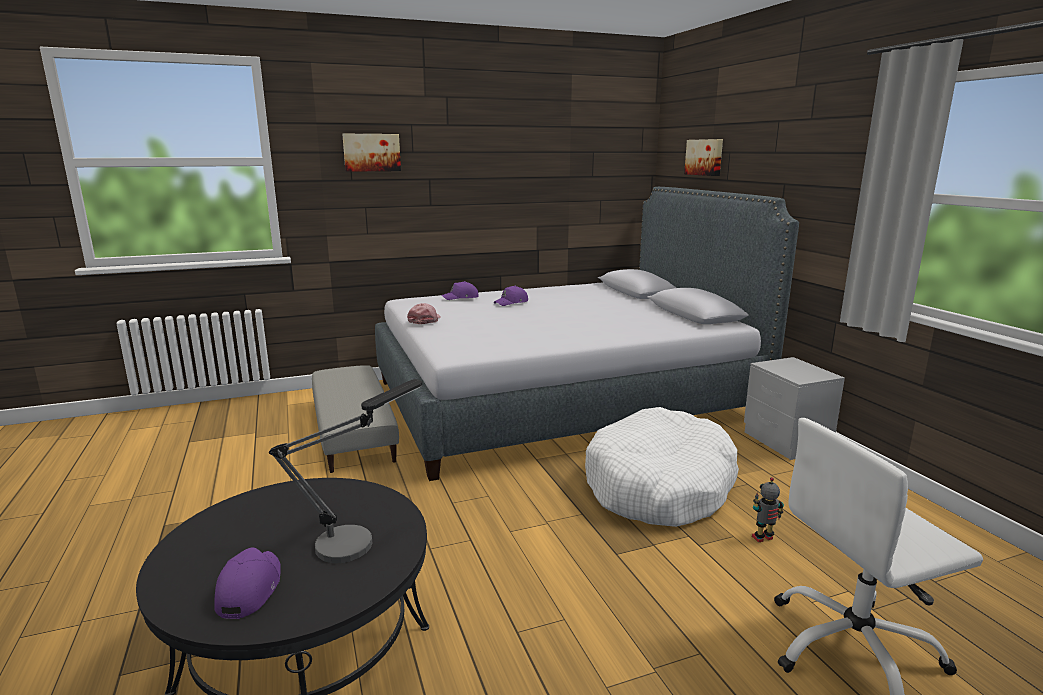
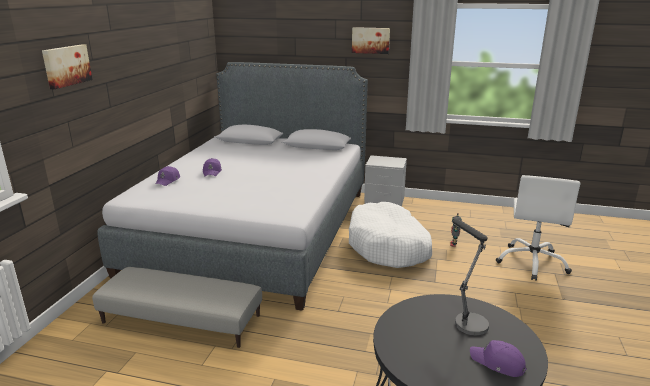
camera: 55 degrees left, 5 degrees up
pink cap [407,303,441,324] -> none
picture [684,139,723,176] -> picture moved to [352,27,390,54]

